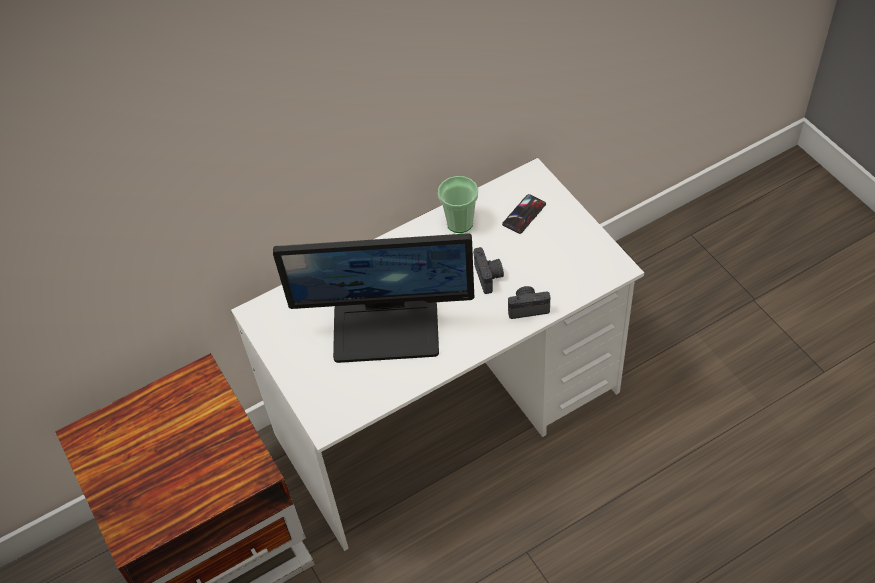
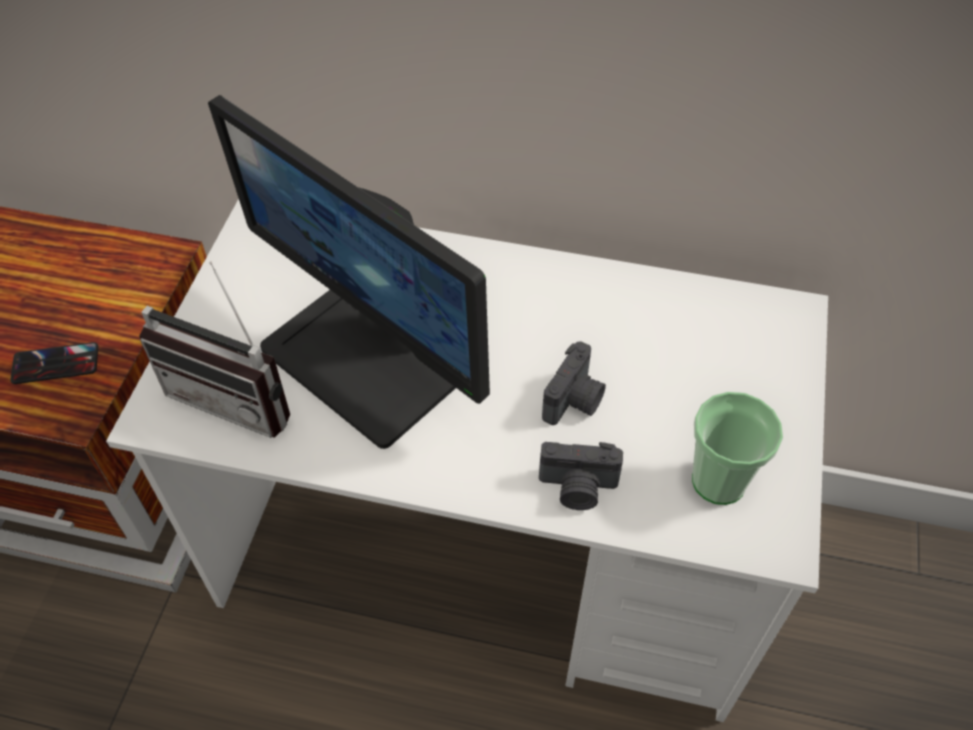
camera: 40 degrees right, 0 degrees up
cup [438,176,478,233] -> cup moved to [692,392,783,505]
phone [502,194,546,234] -> phone moved to [10,342,98,384]
camera [508,286,550,319] -> camera turned 150 degrees clockwise [539,442,623,510]
none -> radio [139,261,290,438]

